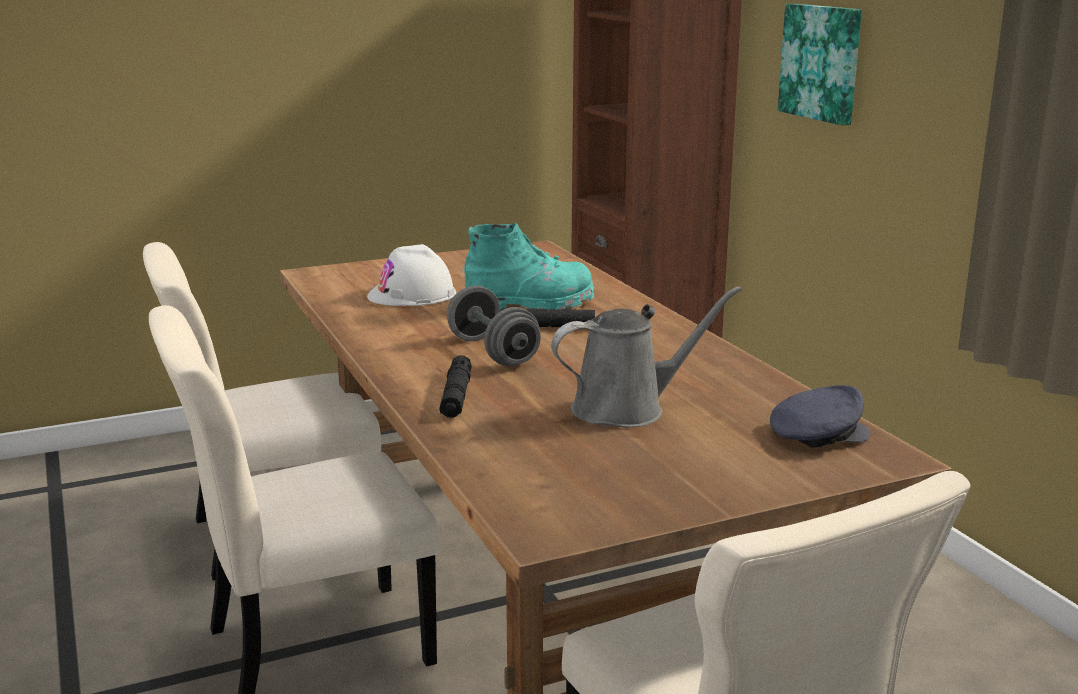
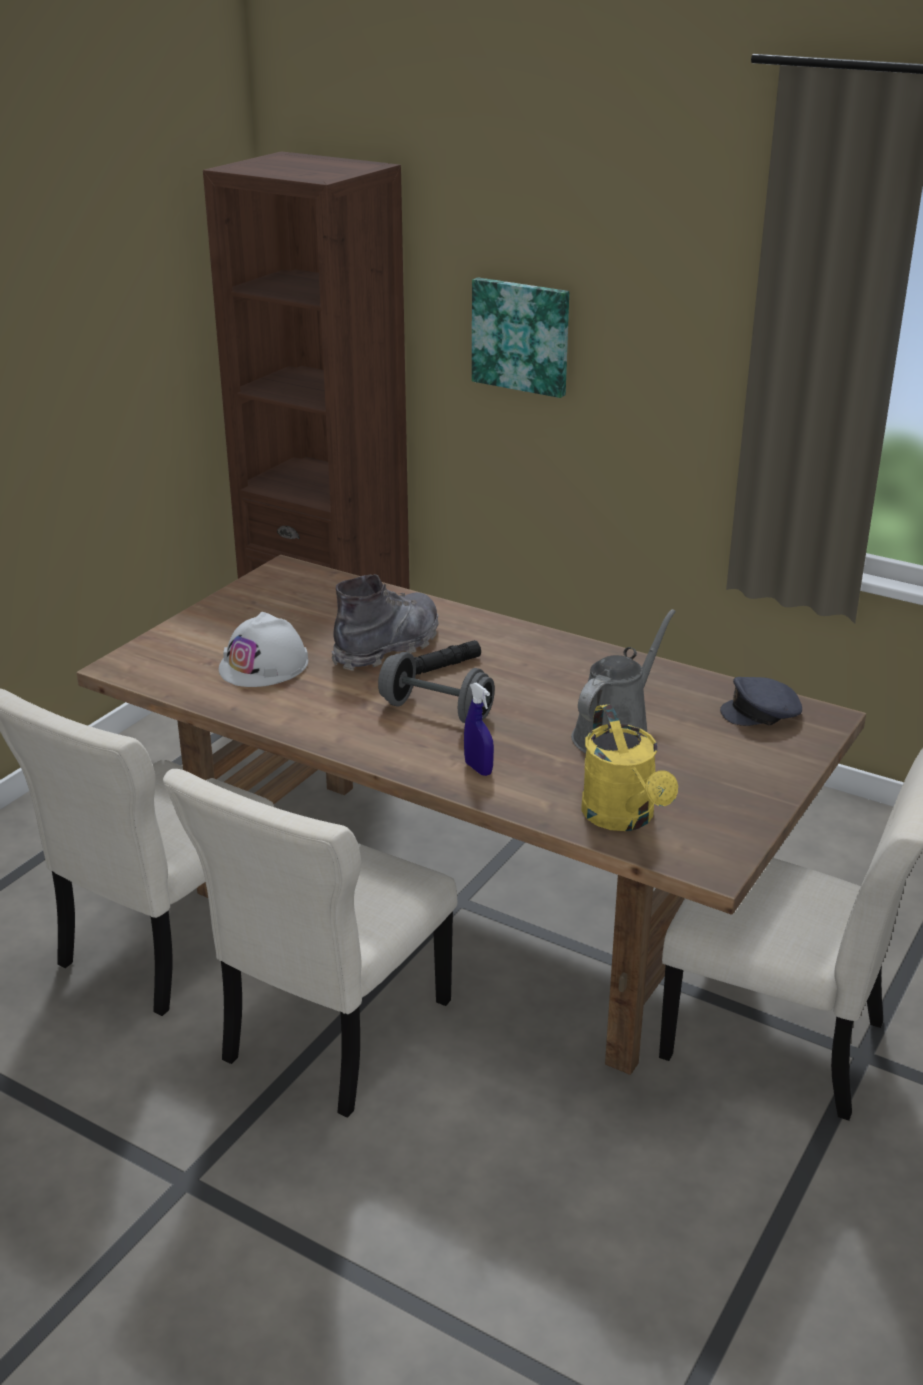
camera: 35 degrees left, 10 degrees up
black flashlight [439,355,472,418] -> blue spray bottle [464,682,494,776]
turquoise boot [464,223,594,309] -> grey boot [332,574,439,671]
grey cap [770,385,871,448] -> grey cap turned 135 degrees counterclockwise [720,677,802,726]
none -> yellow watering can [581,704,678,831]

